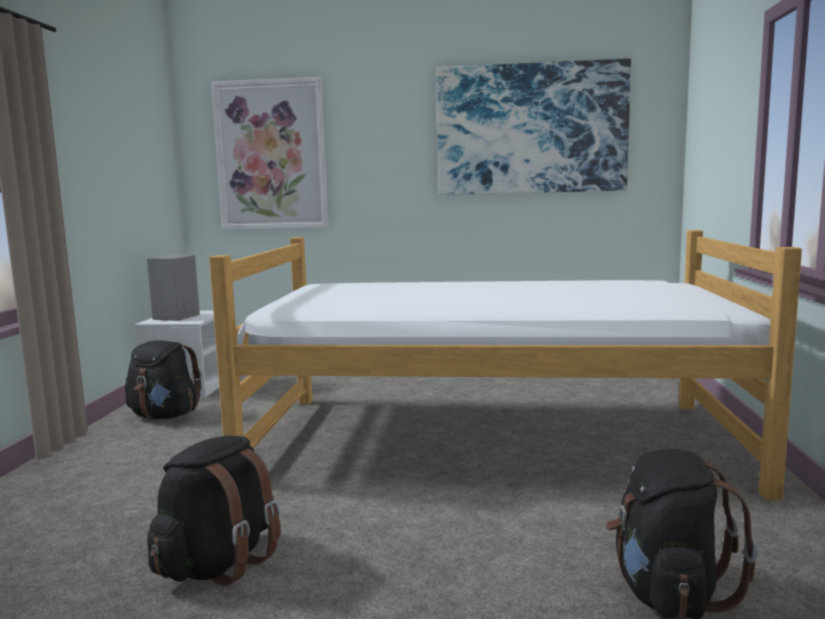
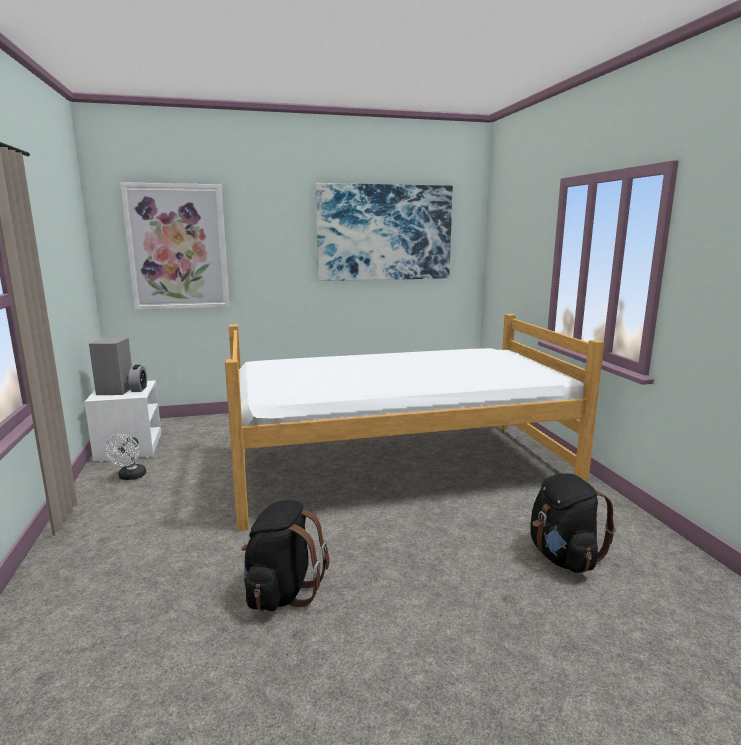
camera: 20 degrees left, 5 degrees up
black backpack [125,340,202,419] -> white fan [105,434,146,480]
none -> alarm clock [129,365,147,392]

